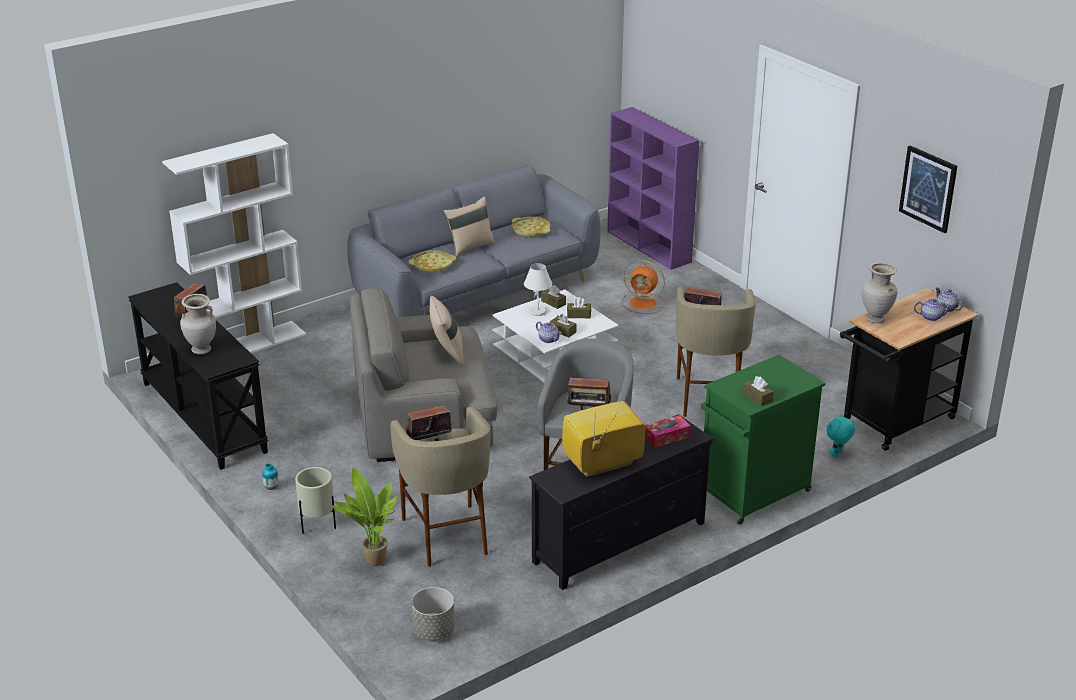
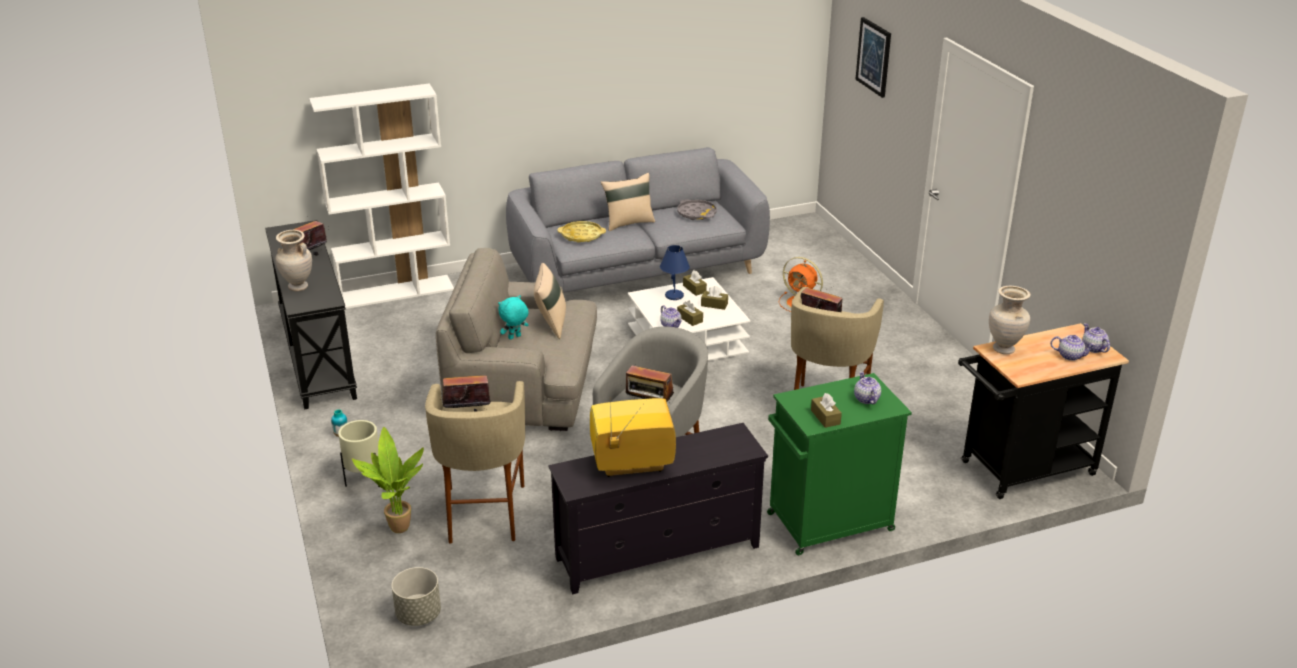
camera: 15 degrees right, 0 degrees up
yellow tray [512,217,550,237] -> grey tray [677,199,717,220]
white table lamp [524,263,552,316] -> blue table lamp [660,245,690,300]
purple bookcase [607,107,699,270] -> none
tissue box [644,415,691,448] -> none
turquoise plush toy [826,414,855,457] -> turquoise plush toy moved to [498,295,529,340]
picture [899,146,957,233] -> picture moved to [855,17,891,98]
none -> teapot [854,371,881,404]

